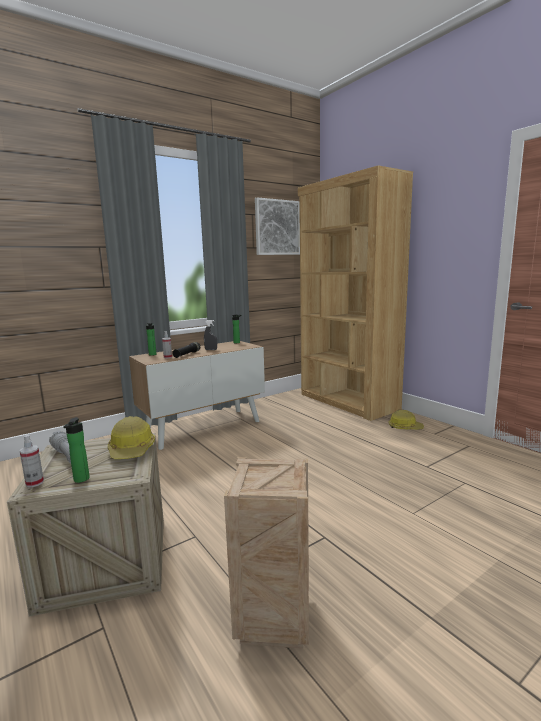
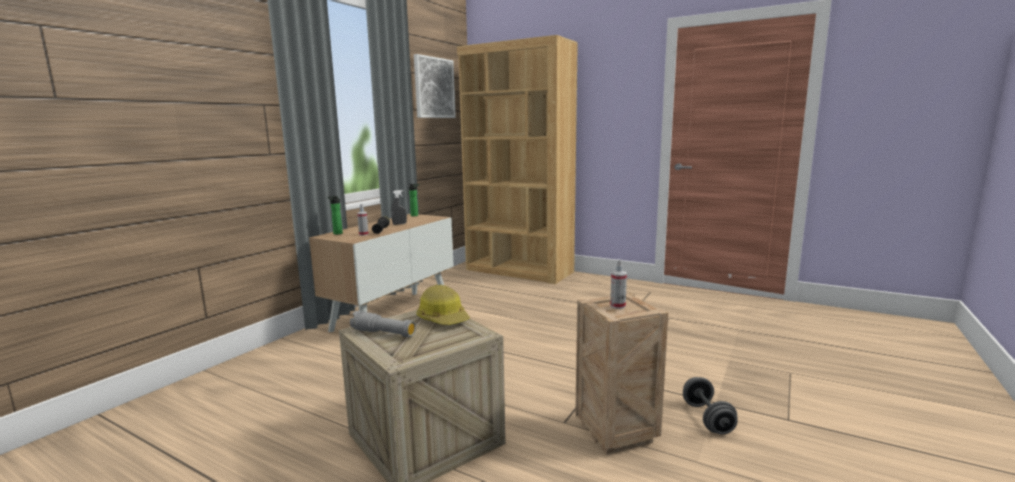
camera: 25 degrees left, 0 degrees up
spray bottle [20,435,44,487] -> spray bottle moved to [610,259,627,309]
bottle [63,417,90,483] -> none
hard hat [388,410,424,429] -> none
none -> grey dumbbell [683,377,738,435]

